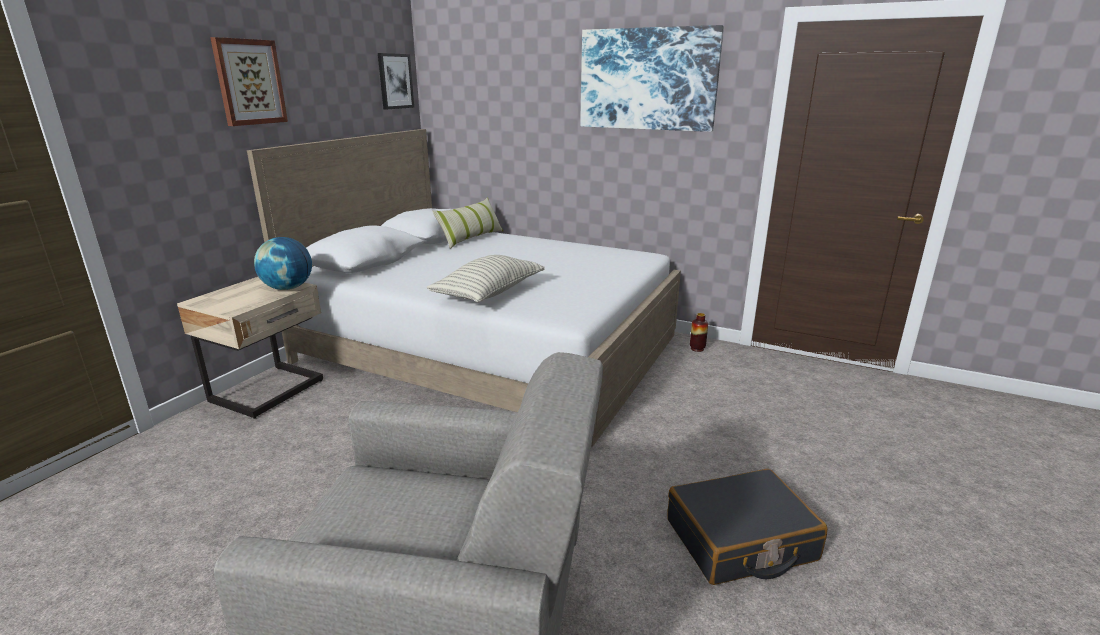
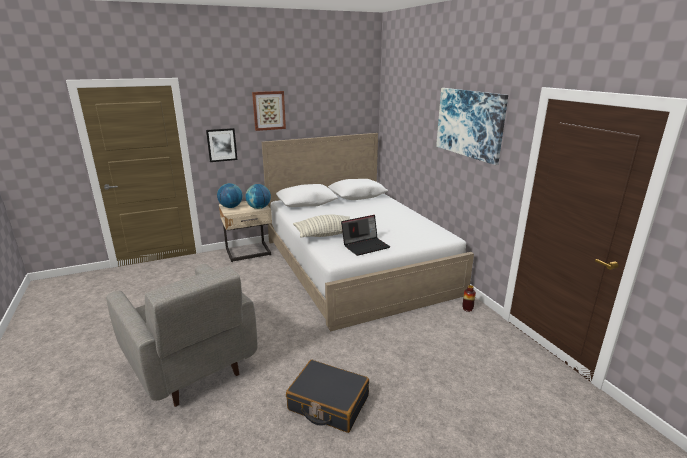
camera: 40 degrees right, 0 degrees up
picture [378,53,414,110] -> picture moved to [206,128,237,162]
pillow [432,197,503,249] -> none
none -> globe [217,183,243,208]
none -> laptop [341,215,390,256]

